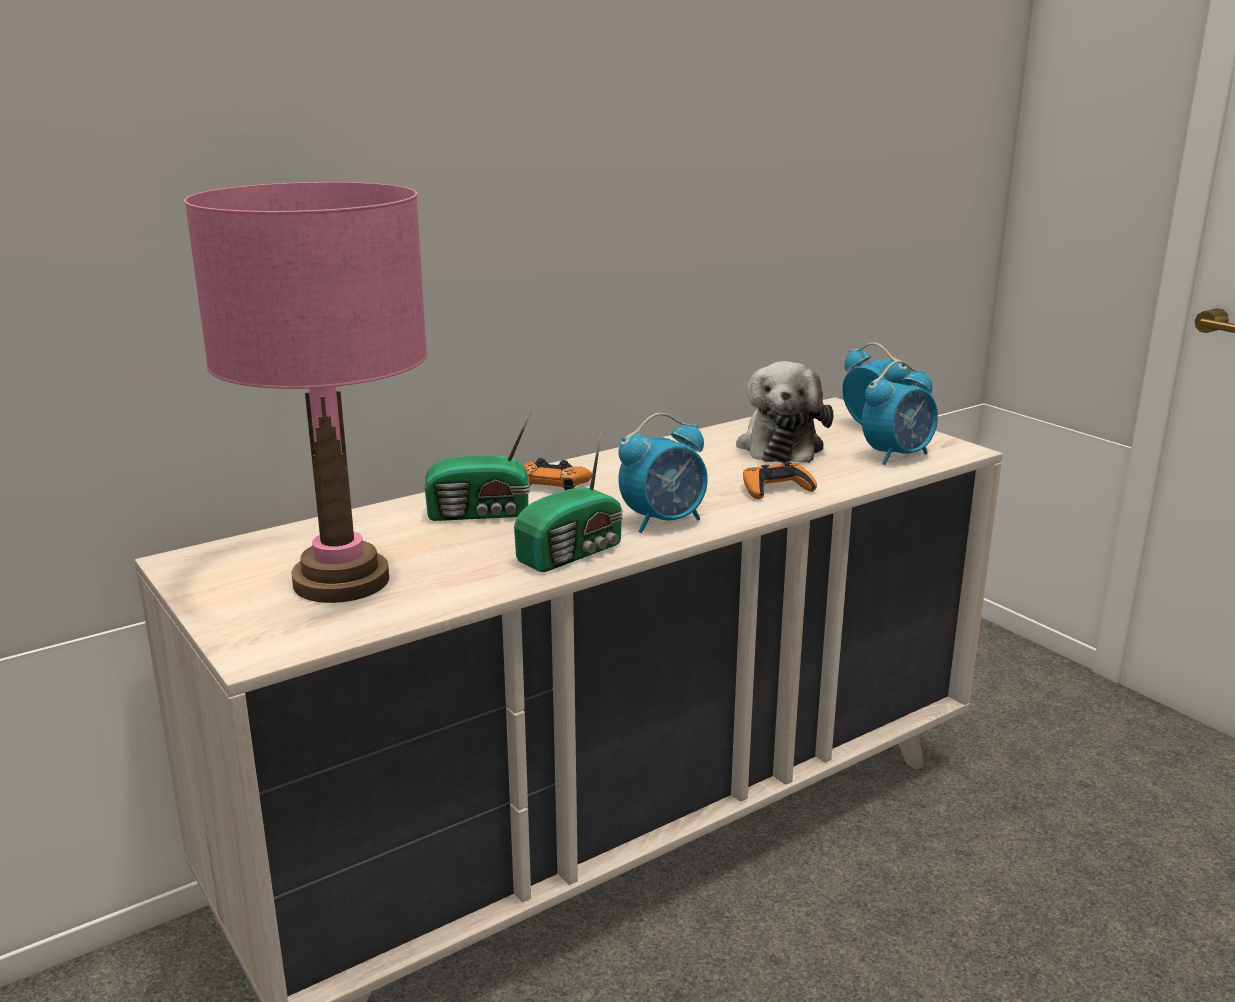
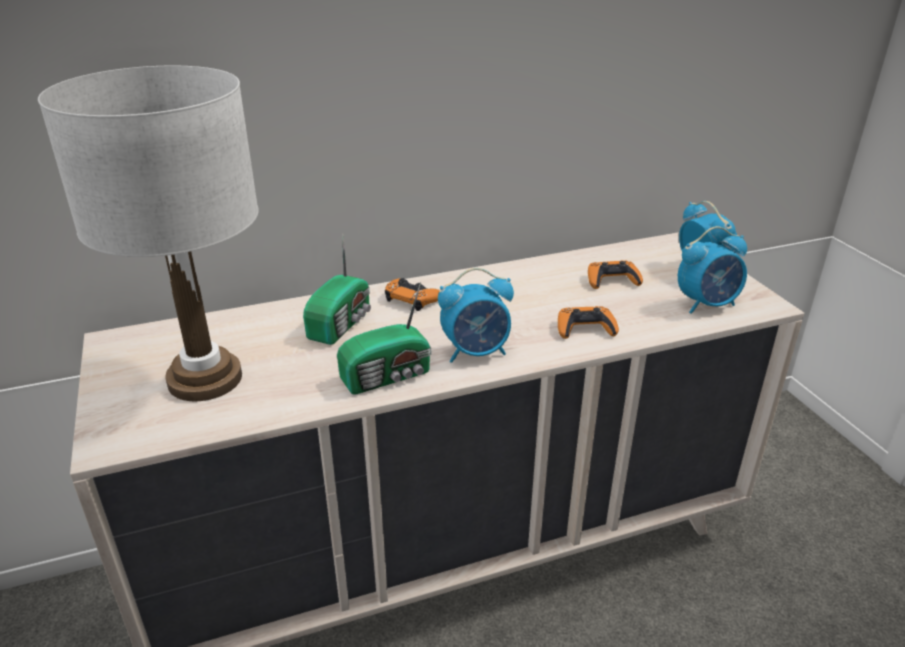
camera: 15 degrees right, 10 degrees up
pink table lamp [184,182,427,603] -> white table lamp [38,66,259,401]
radio [425,410,532,521] -> radio turned 75 degrees counterclockwise [303,233,371,345]
plush toy [736,361,834,463] -> orange game controller [588,260,643,289]

